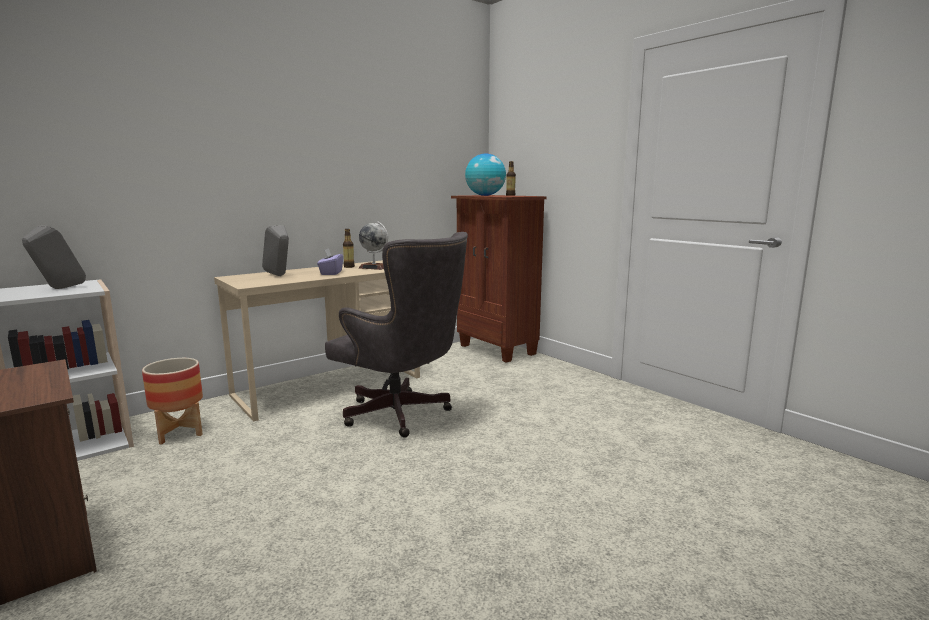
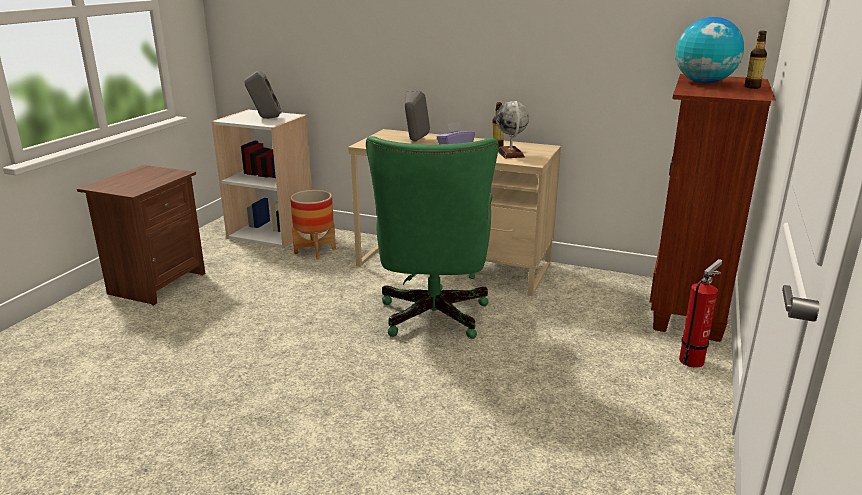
camera: 60 degrees right, 10 degrees up
grey office chair [325,232,468,438] -> green office chair [366,136,499,339]
none -> fire extinguisher [679,259,722,368]

